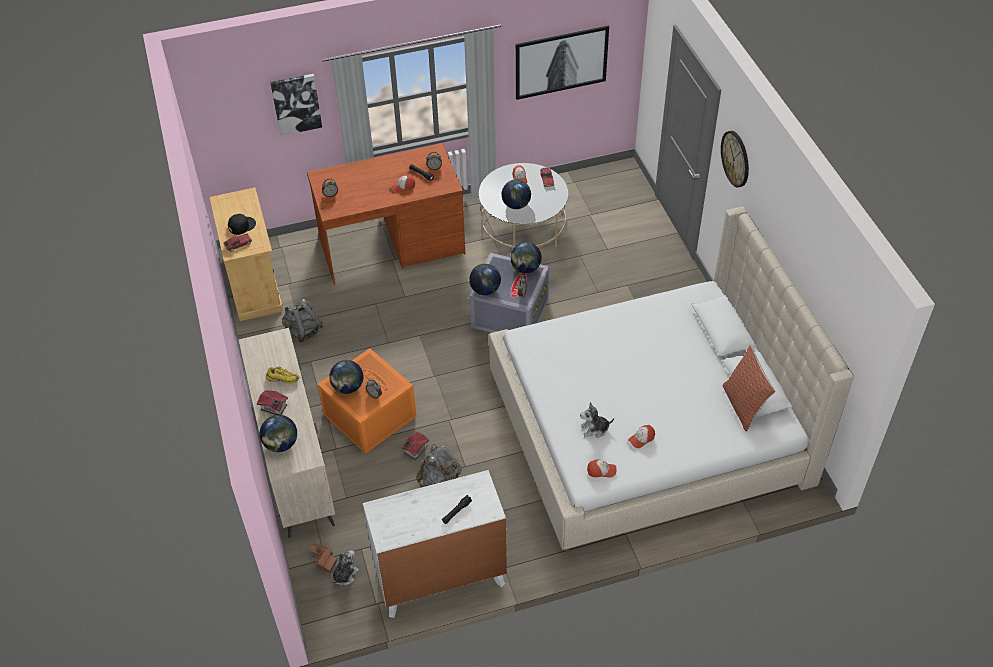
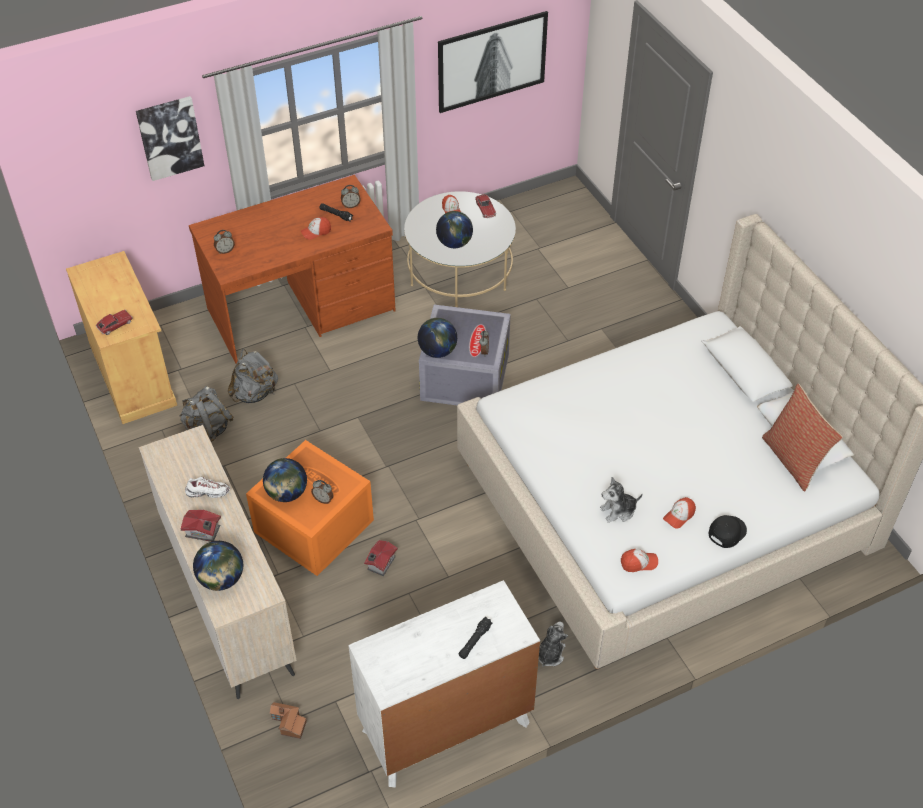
camera: 10 degrees left, 0 degrees up
black cap [228,214,256,235] -> black cap moved to [709,515,747,548]
yellow shoe [266,367,299,384] -> white shoe [185,477,230,498]
plush toy [332,550,359,585] -> plush toy moved to [538,622,568,667]
grey backpack [416,444,462,487] -> grey backpack moved to [228,349,278,403]
globe [511,242,542,273] -> none
wall clock [721,131,749,187] -> none

